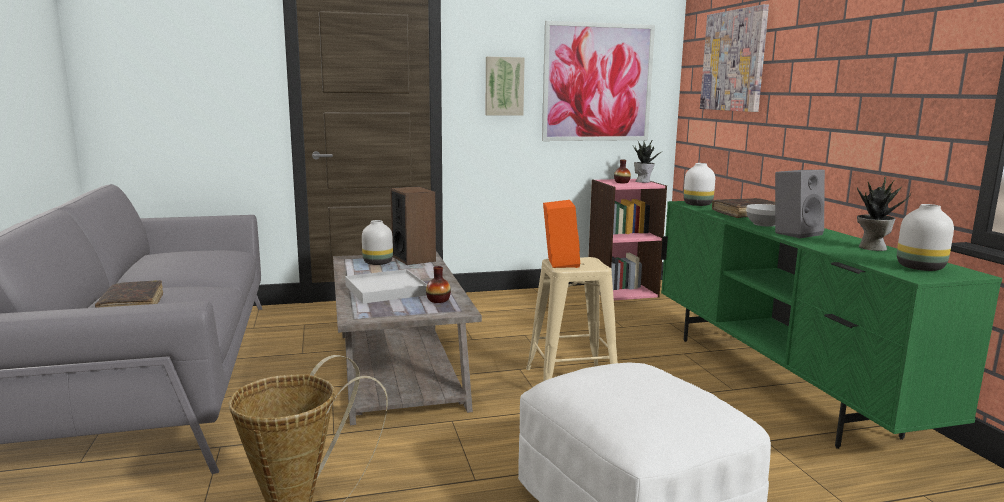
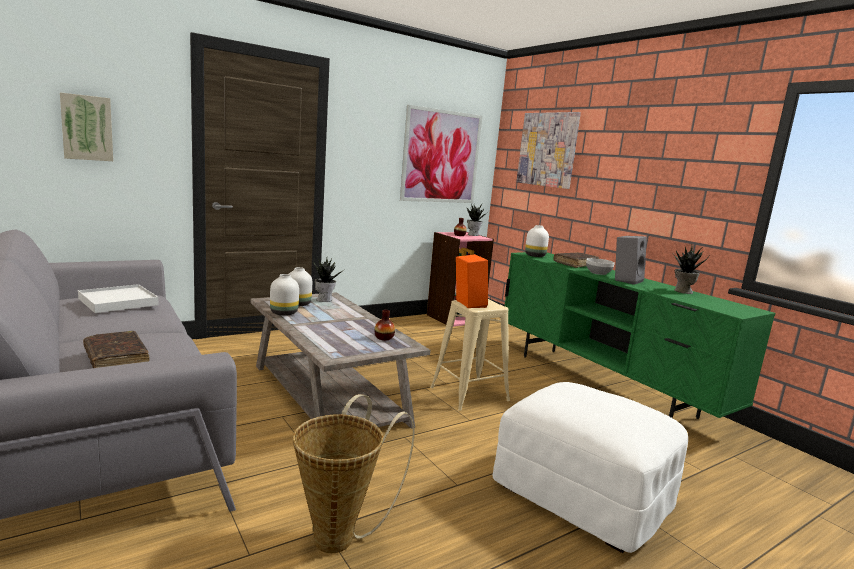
camera: 20 degrees left, 0 degrees up
white tray [345,269,427,304] -> white tray moved to [78,284,159,313]
speaker [390,186,436,265] -> potted plant [314,257,344,302]
picture [485,57,525,116] -> picture moved to [60,92,113,161]
white vase [897,204,954,271] -> white vase moved to [270,274,299,316]

